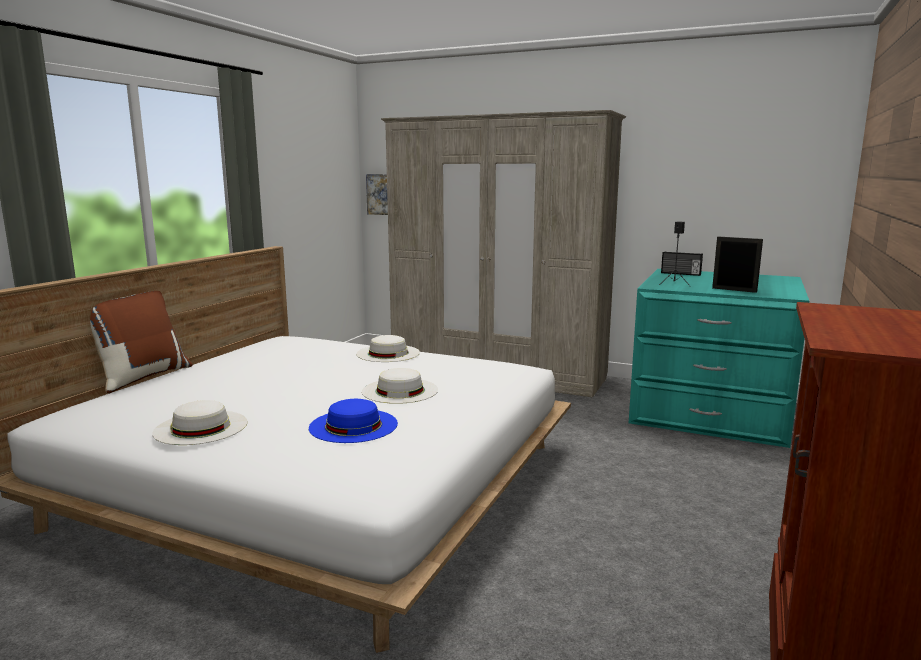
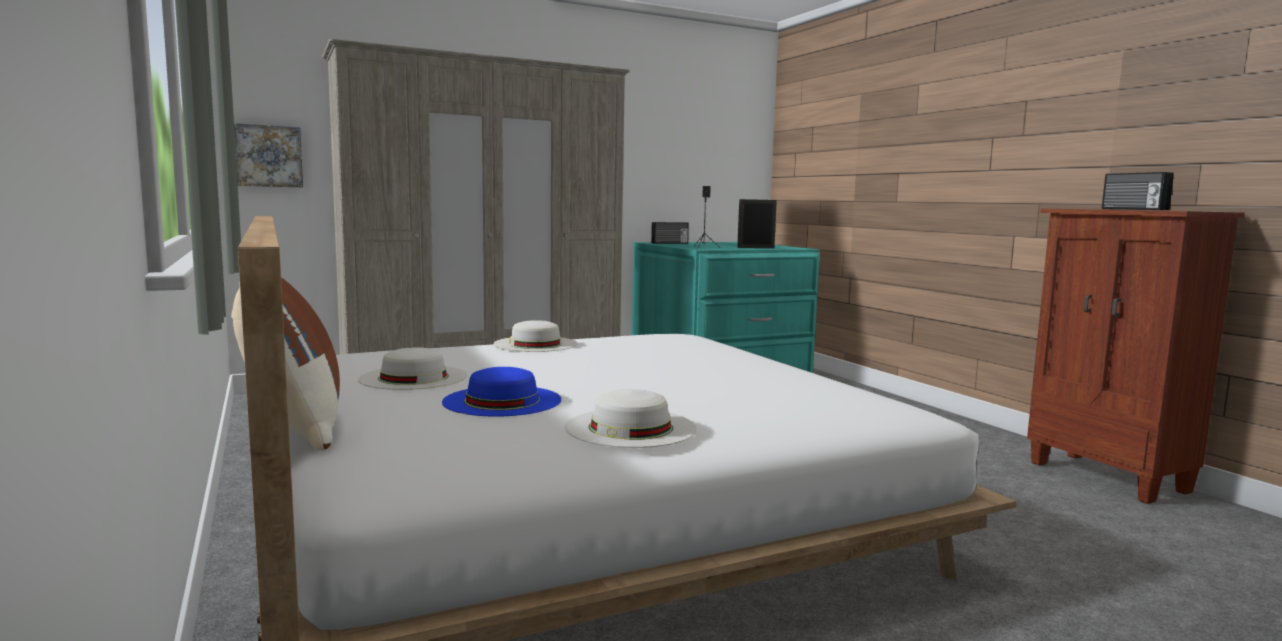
camera: 50 degrees left, 5 degrees down
blue hat [309,399,398,443] -> blue hat moved to [442,367,561,417]
white hat [362,368,438,404] -> white hat moved to [358,347,467,390]
none -> radio [1102,172,1174,210]

